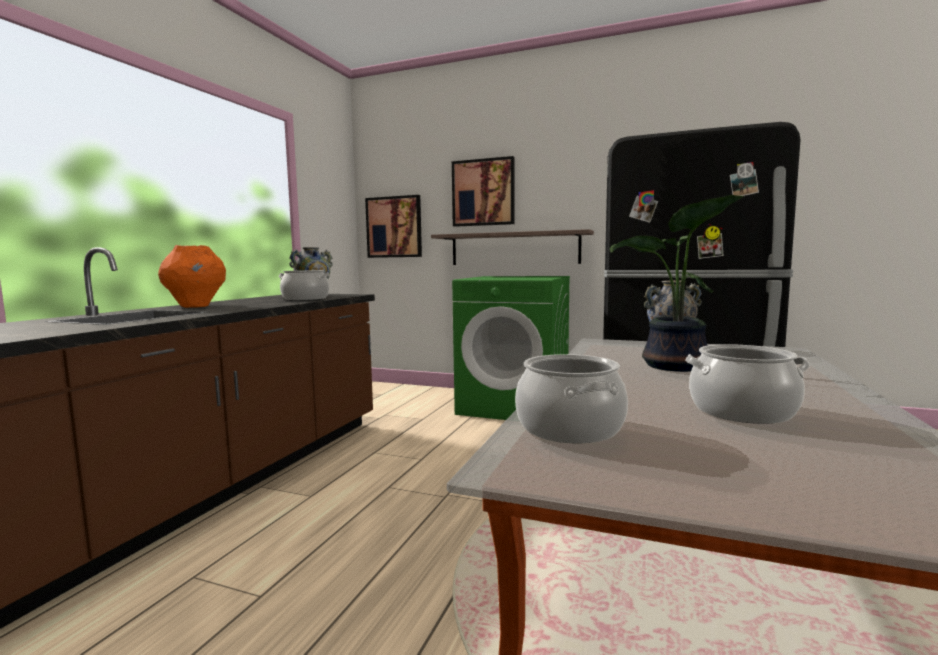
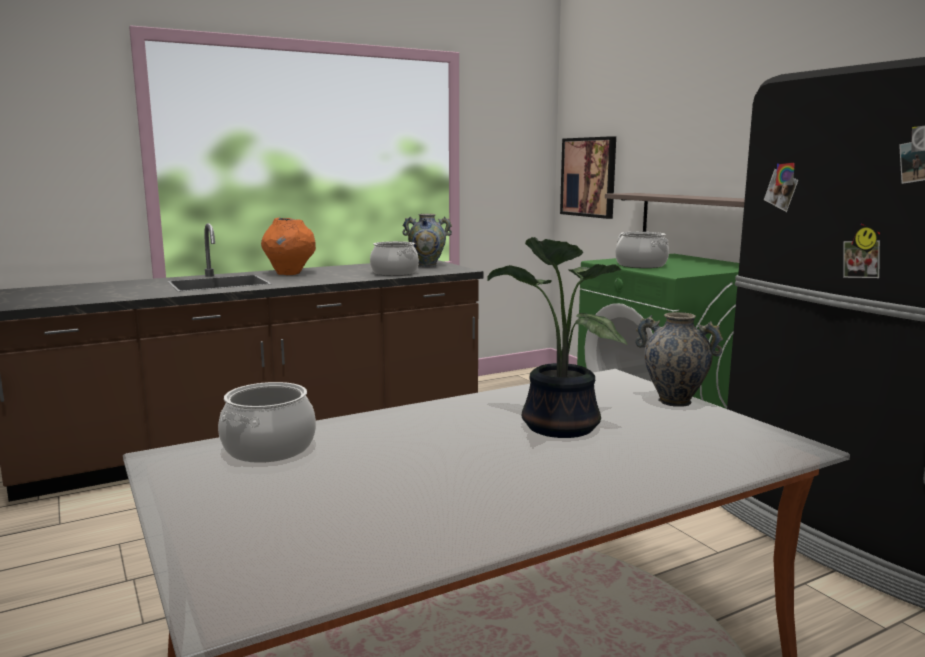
camera: 40 degrees right, 5 degrees up
picture [452,156,515,227] -> none
cooking pot [685,344,810,424] -> cooking pot moved to [615,232,669,268]

